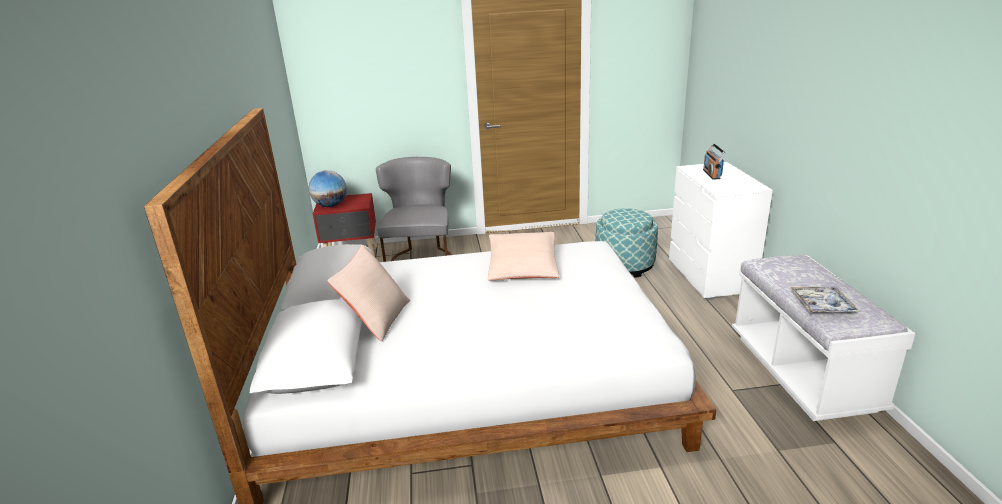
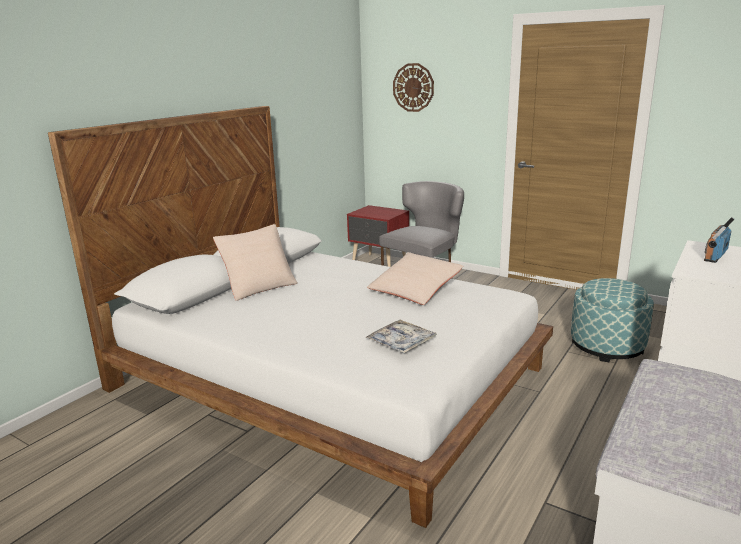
camera: 40 degrees right, 5 degrees down
globe [309,170,347,207] -> none
tray [790,287,861,313] -> tray moved to [365,320,437,353]
none -> wall clock [393,63,434,112]

